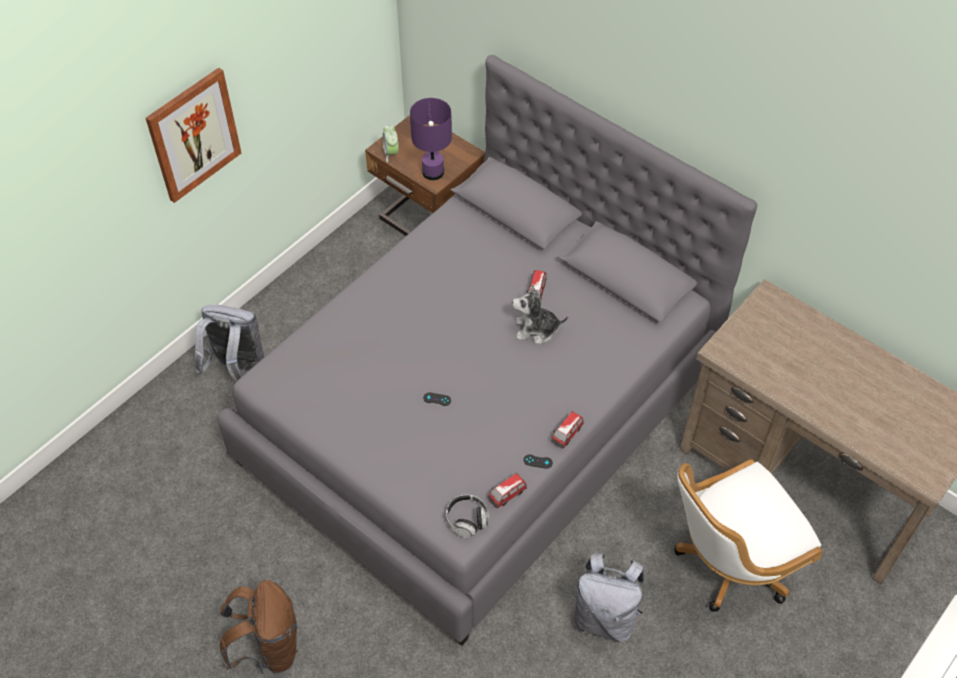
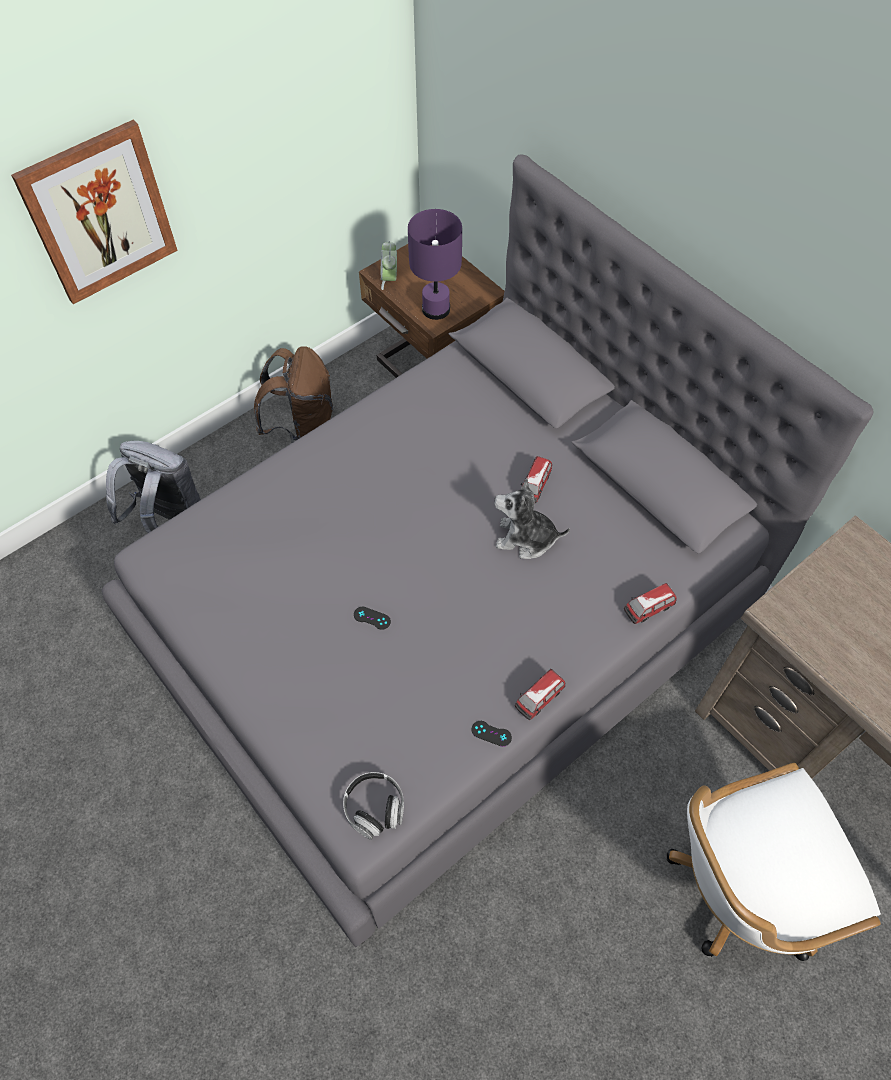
camera: 10 degrees right, 5 degrees up
brown backpack [220,580,298,674] -> brown backpack moved to [254,346,333,443]
toy car [488,473,527,508] -> toy car moved to [624,583,677,624]
grey backpack [573,553,644,642] -> none

